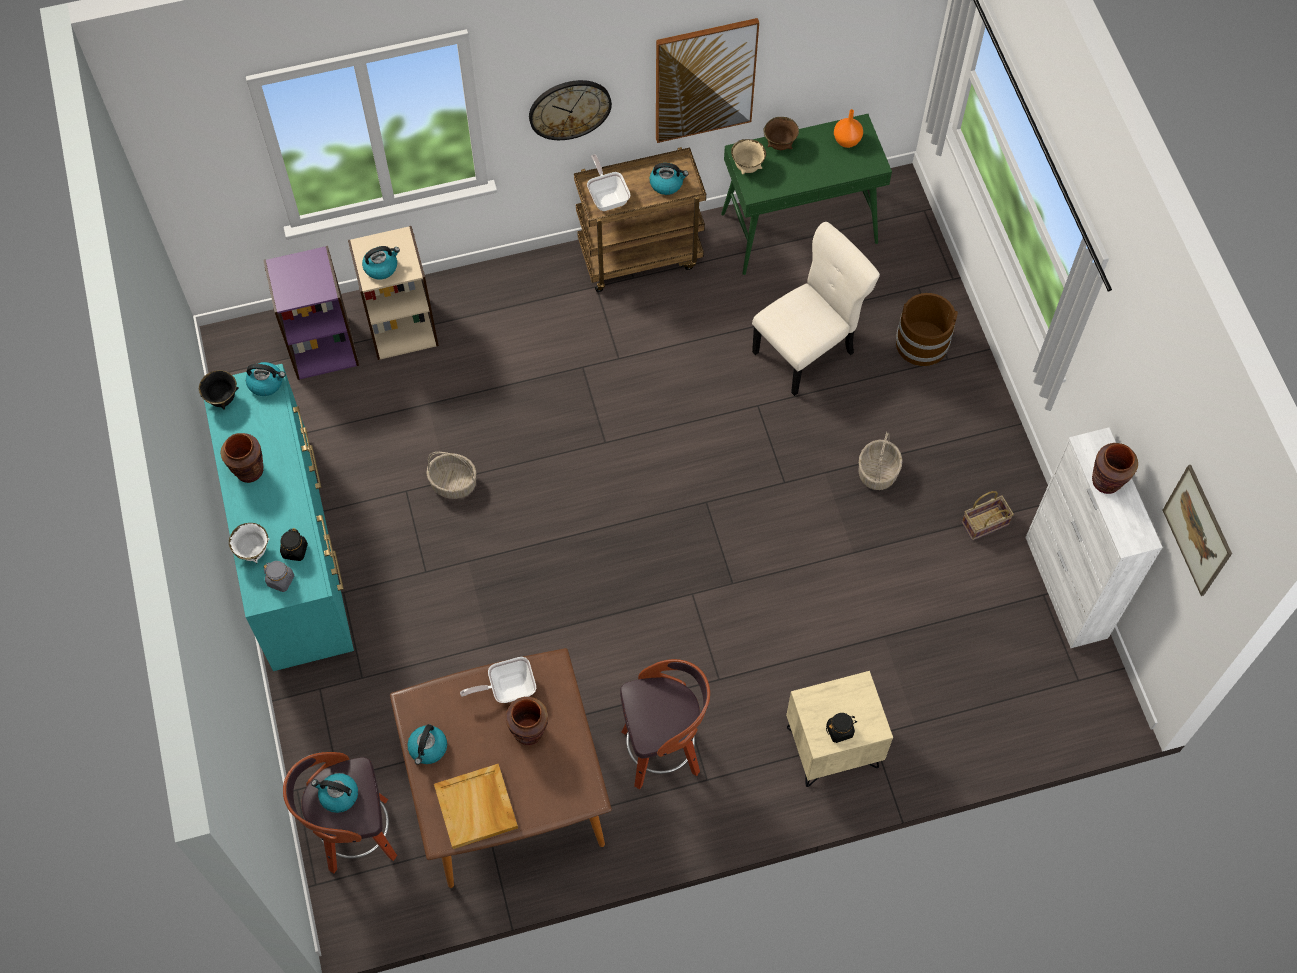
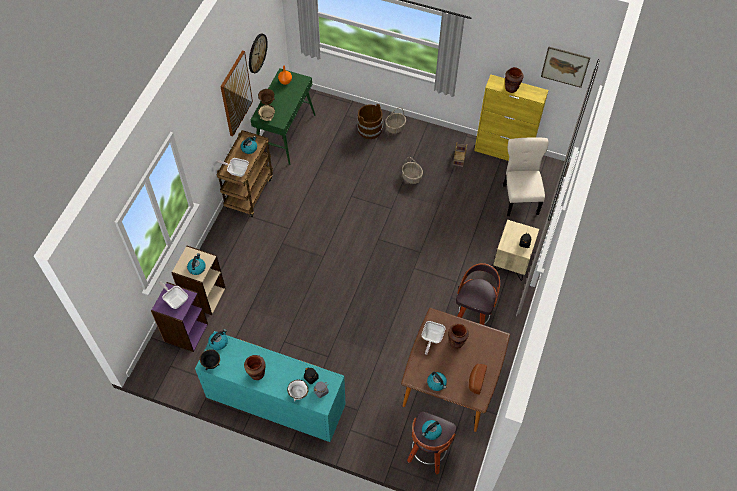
camera: 55 degrees left, 5 degrees down
basket [426,452,477,499] -> basket moved to [385,107,406,133]
beige tray [434,764,518,849] -> bread [469,364,487,395]
wall clock [529,80,612,140] -> wall clock moved to [249,33,268,73]
beige chair [752,222,880,396] -> beige chair moved to [503,137,548,216]
white cabinet [1025,428,1163,648] -> yellow cabinet [474,75,548,161]
none -> frying pan [158,281,188,309]

